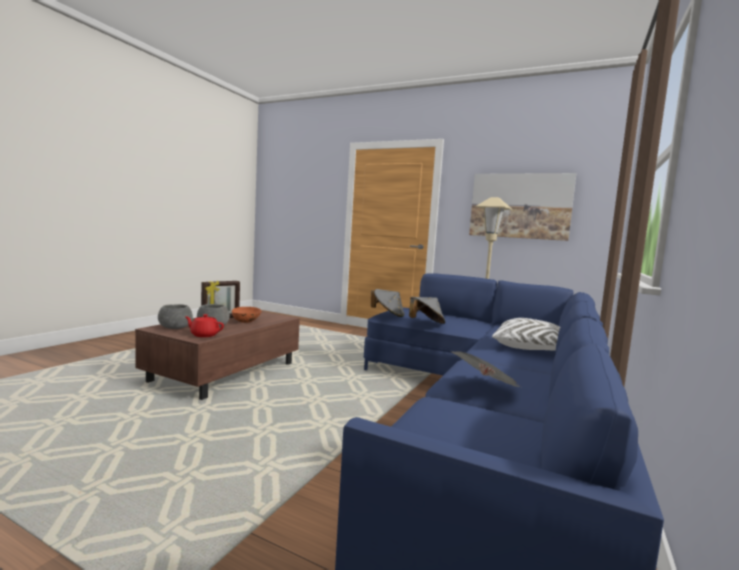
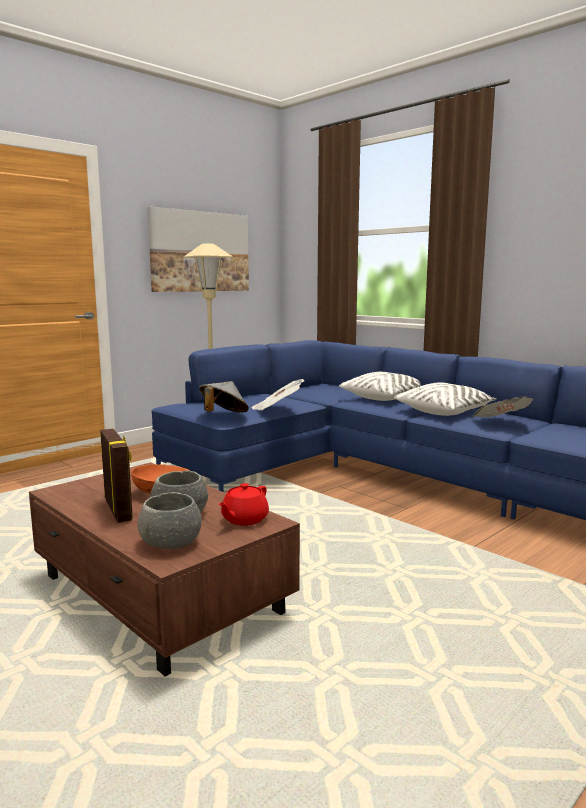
camera: 70 degrees left, 5 degrees up
grey hat [409,297,445,324] -> newspaper [252,379,304,410]
none -> white pillow [394,382,497,416]

